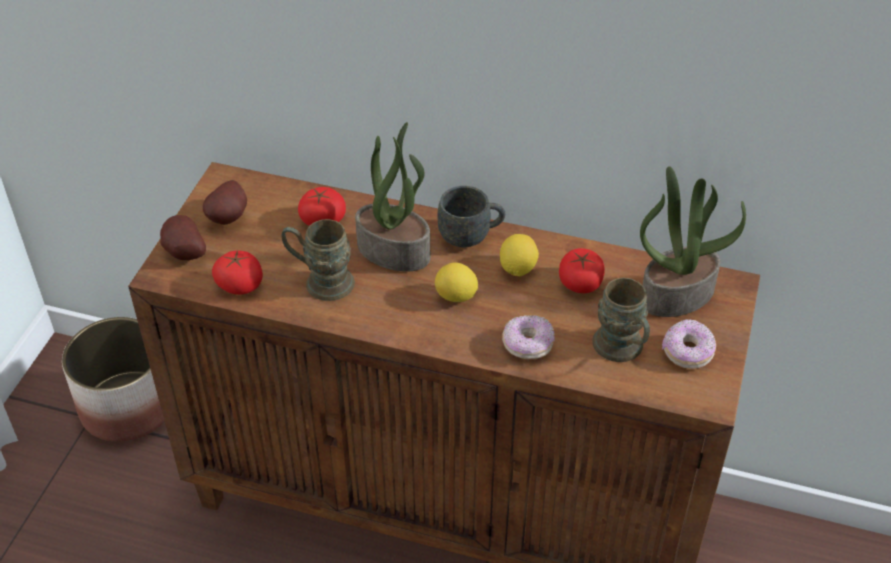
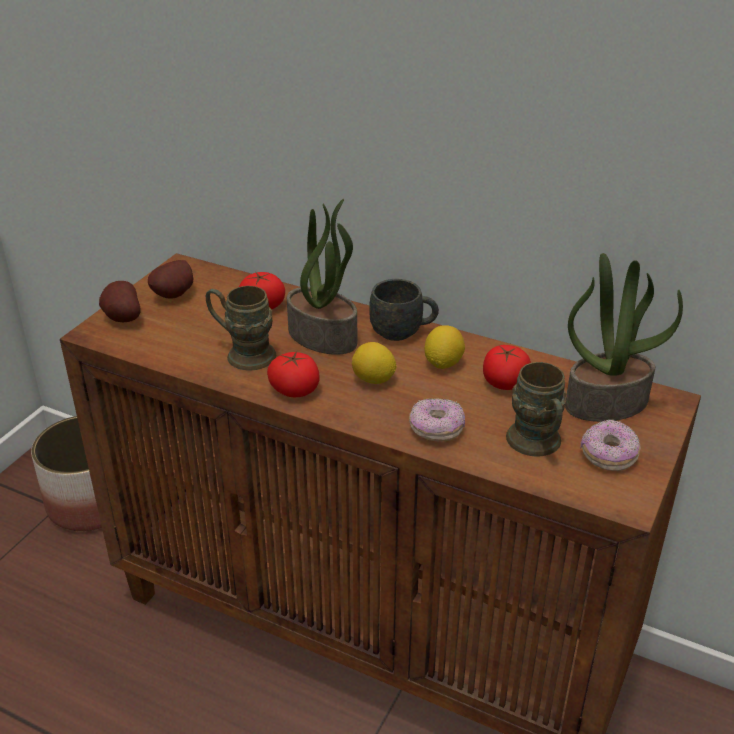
camera: 10 degrees right, 10 degrees down
tomato [212,250,263,295] -> tomato moved to [267,351,320,397]

